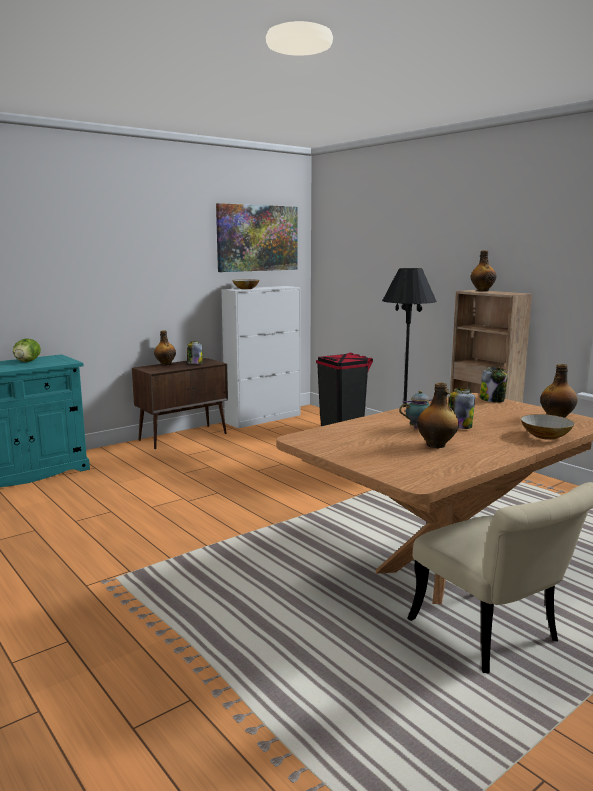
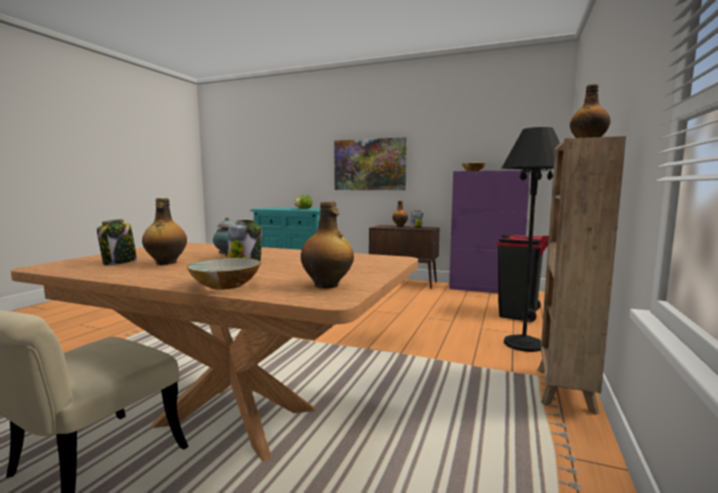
camera: 60 degrees right, 5 degrees down
picture [216,203,297,272] -> picture moved to [334,137,407,190]
white cabinet [221,286,301,428] -> purple cabinet [449,170,530,293]
jar [479,367,508,403] -> jar moved to [97,219,137,265]

